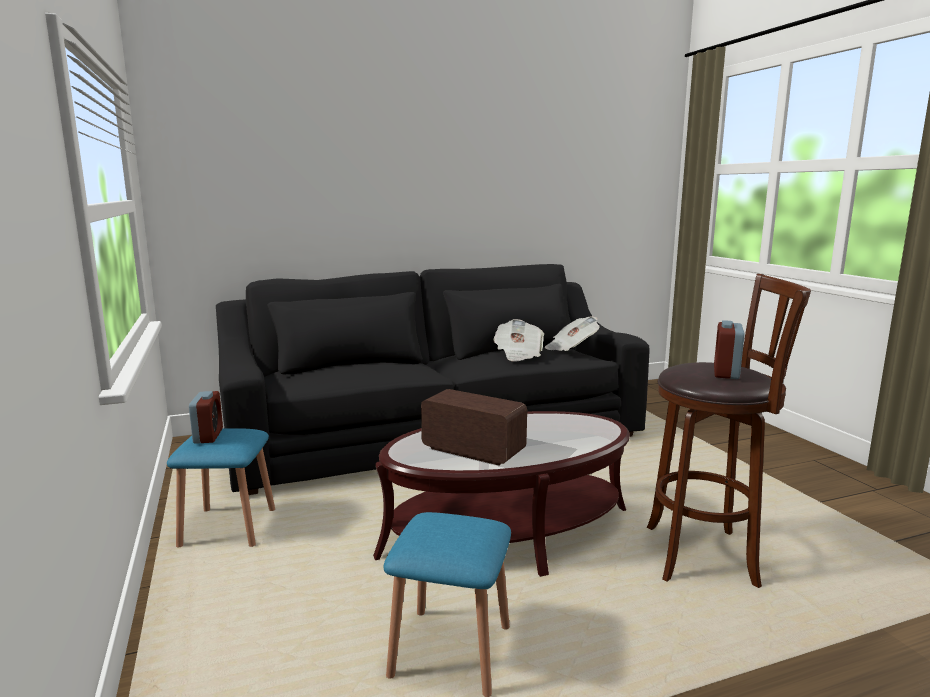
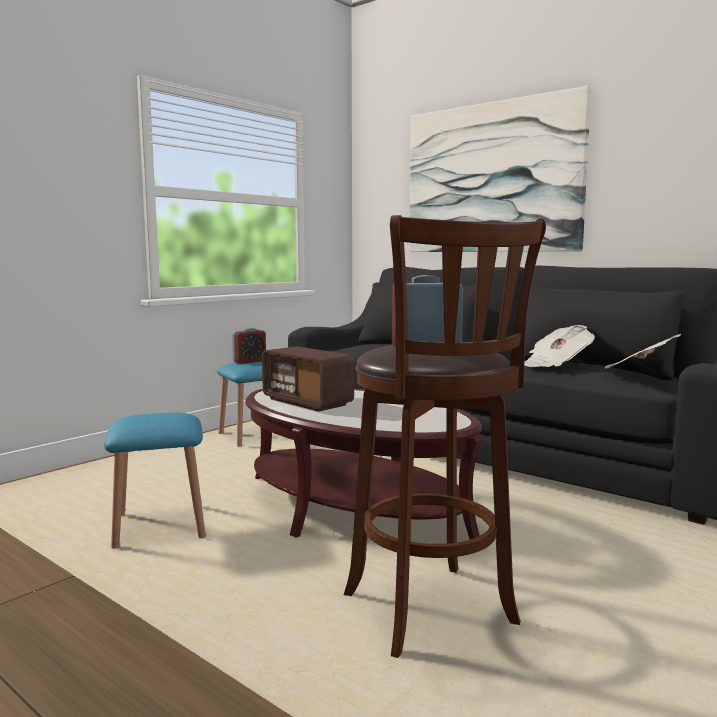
camera: 60 degrees right, 5 degrees down
radio [421,389,527,465] -> radio turned 135 degrees clockwise [262,346,354,412]
none -> picture [409,86,591,252]

